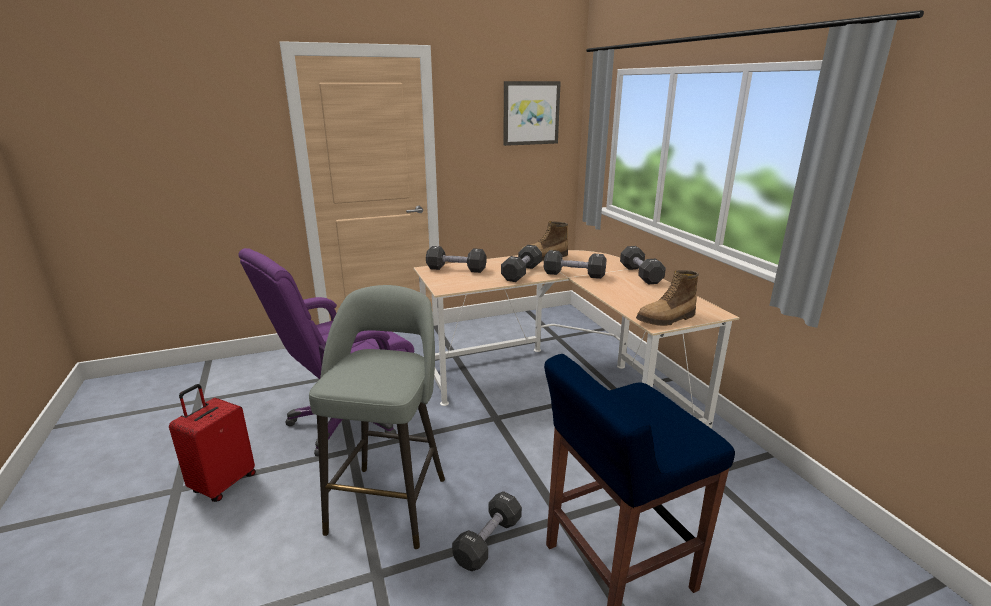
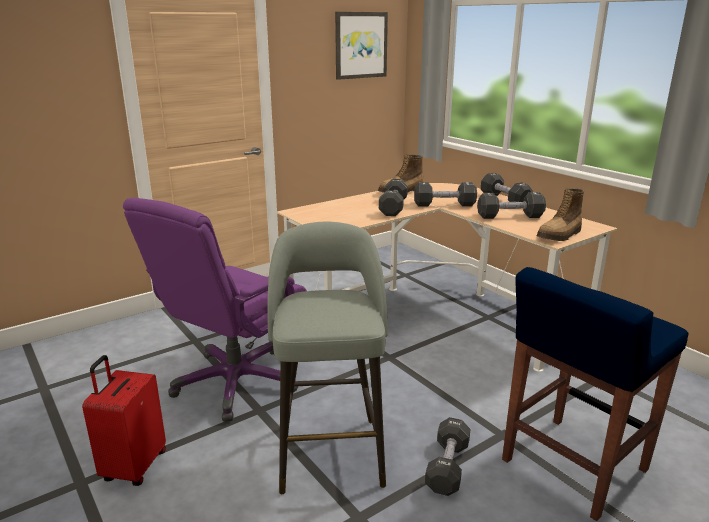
camera: 15 degrees left, 0 degrees up
black dumbbell [426,246,486,273] -> black dumbbell moved to [477,192,546,219]

